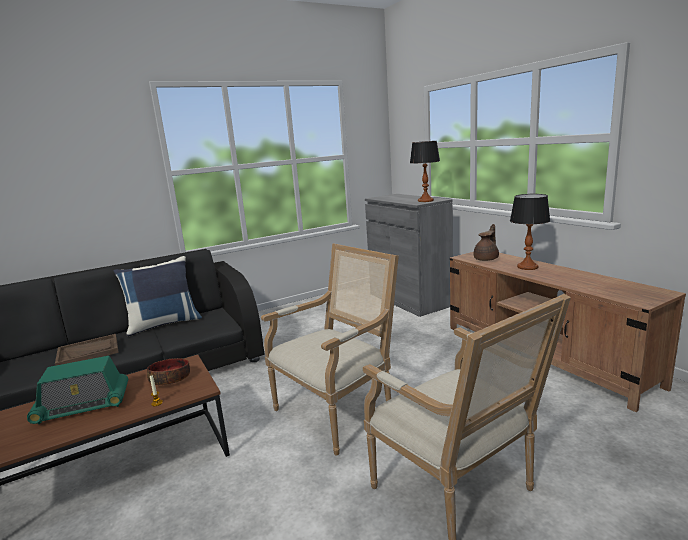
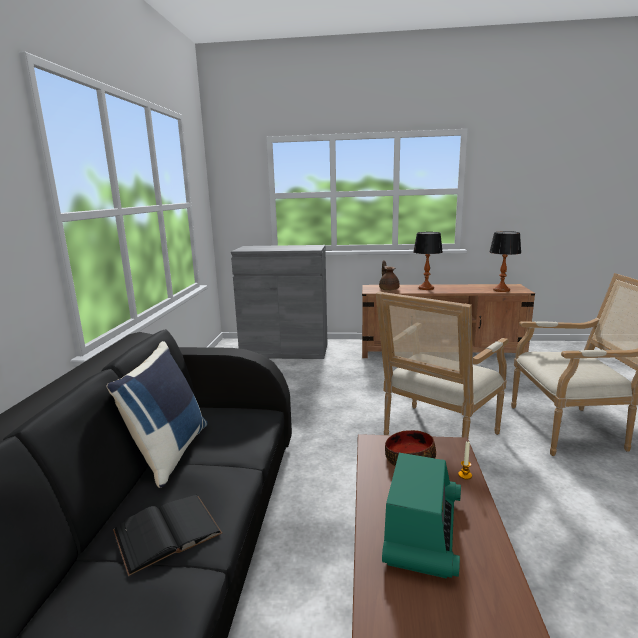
camera: 55 degrees left, 0 degrees up
brown tray [55,334,119,366] -> black book [113,495,222,576]
armchair [261,243,399,456] -> armchair turned 135 degrees counterclockwise [376,291,508,438]
table lamp [410,141,440,202] -> table lamp moved to [489,231,521,292]

